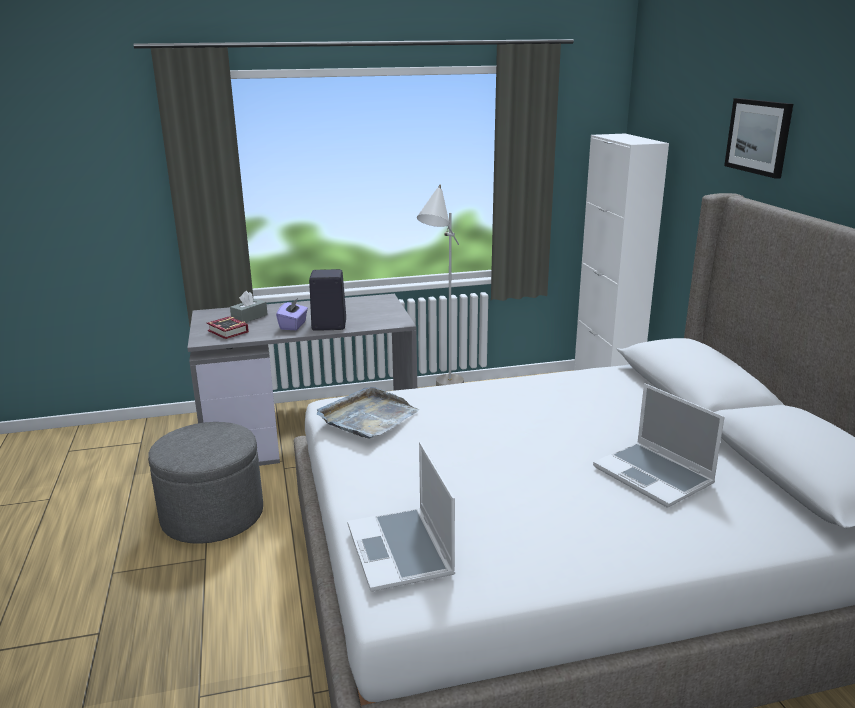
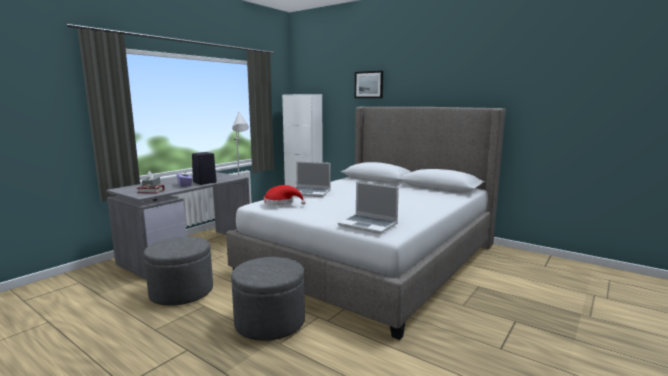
camera: 40 degrees left, 10 degrees down
grey tray [317,387,420,439] -> red hat [264,185,306,205]
laptop [593,383,725,507] -> laptop moved to [296,161,331,197]
none -> grey ottoman [231,257,305,341]

